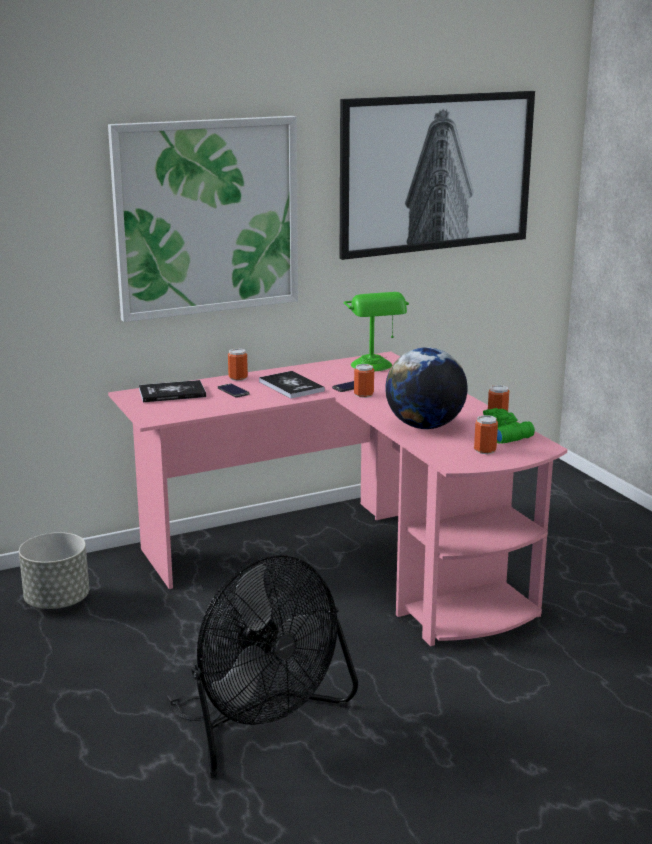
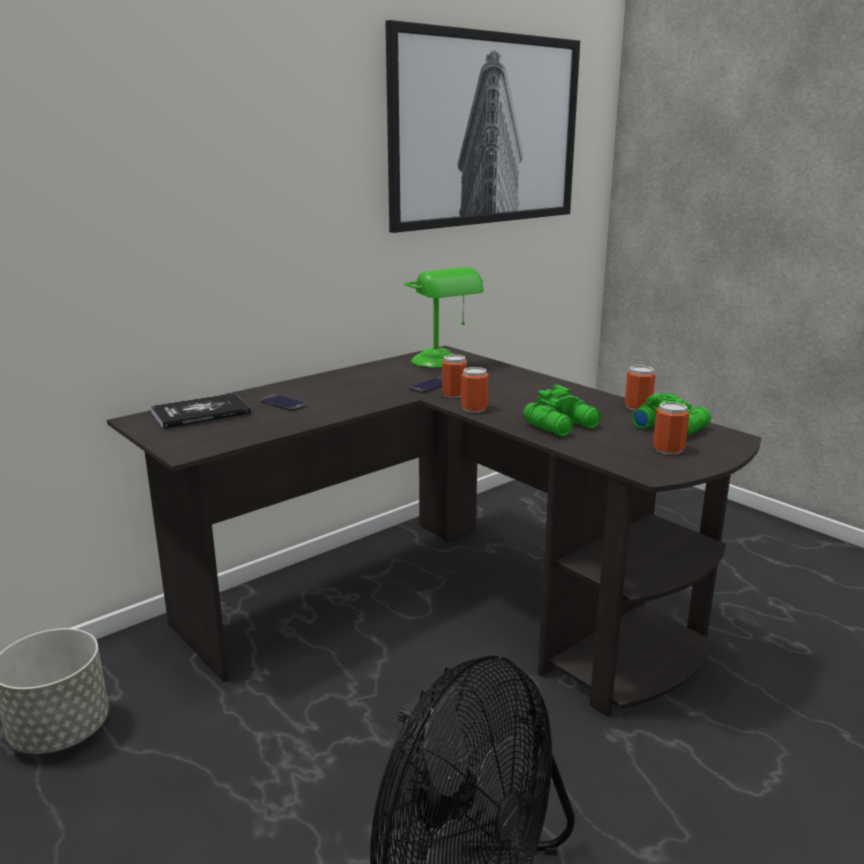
camera: 15 degrees left, 0 degrees up
picture [108,116,298,322] -> none
pink desk [108,352,567,646] -> black desk [107,345,761,717]
can [228,348,248,381] -> can moved to [461,367,488,413]
book [259,371,325,399] -> none
globe [385,347,467,429] -> green binoculars [523,384,601,436]

